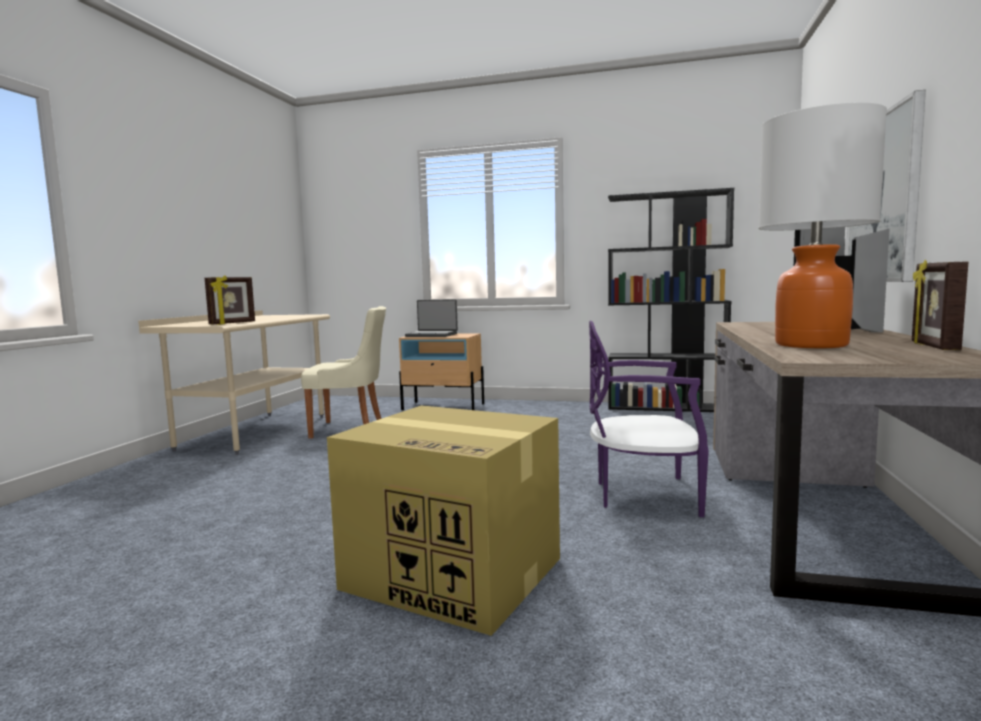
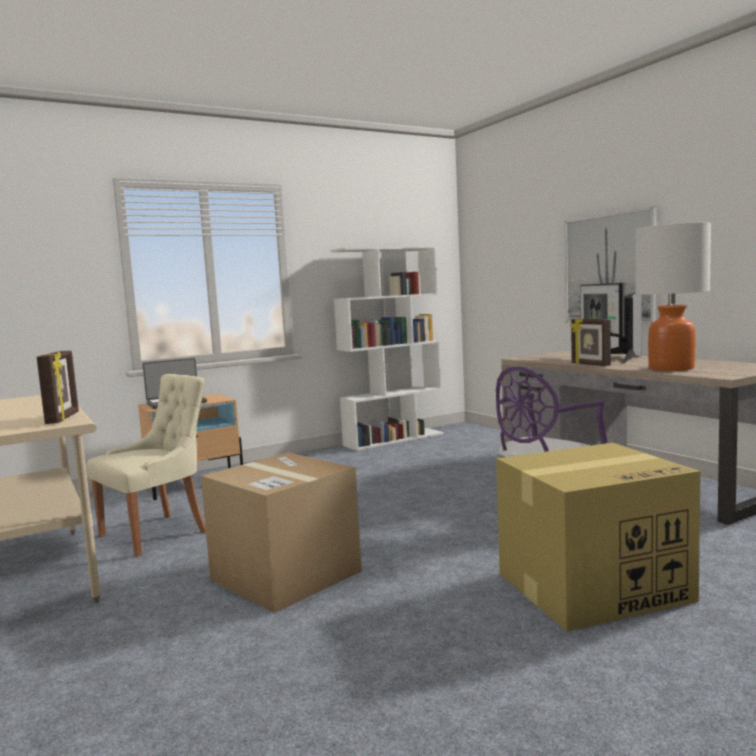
camera: 45 degrees left, 0 degrees up
black bookcase [608,188,734,412] -> white bookcase [331,246,444,451]
picture frame [912,260,969,350] -> picture frame moved to [570,317,611,366]
none -> cardboard box [201,453,362,613]

